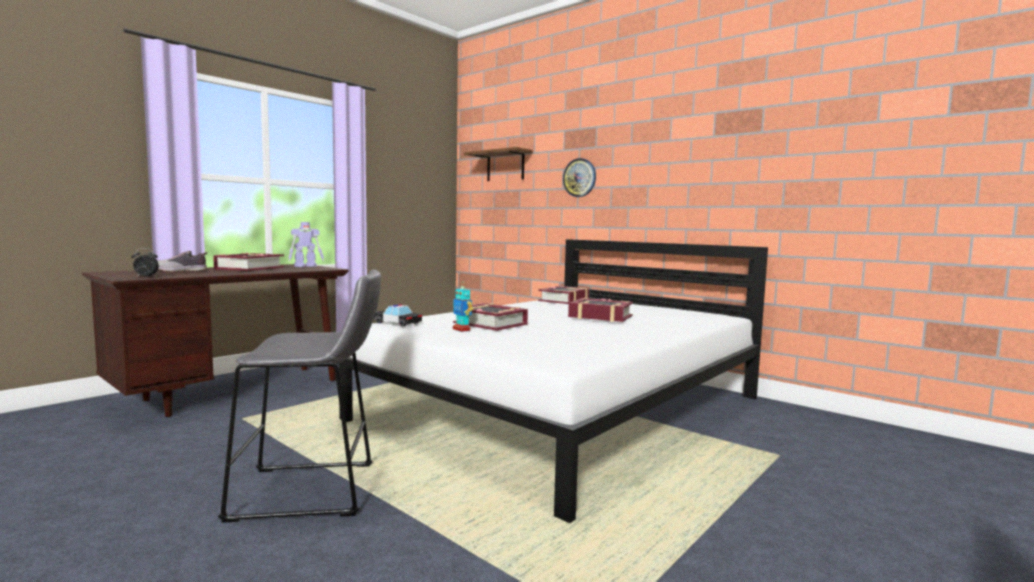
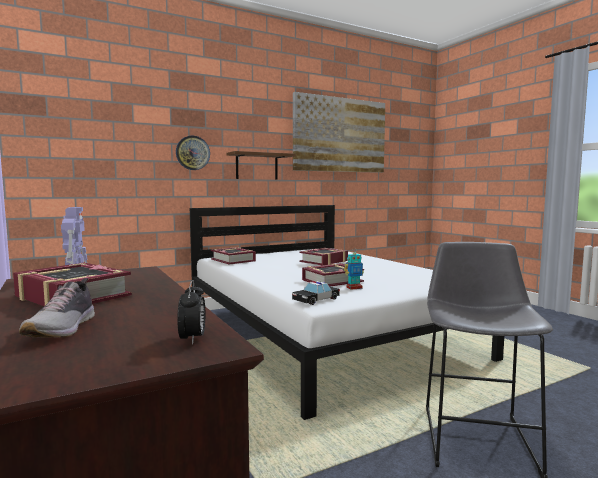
camera: 70 degrees left, 0 degrees up
brown shelf [464,147,533,181] -> brown shelf moved to [227,151,296,180]
none -> picture [293,92,385,173]

